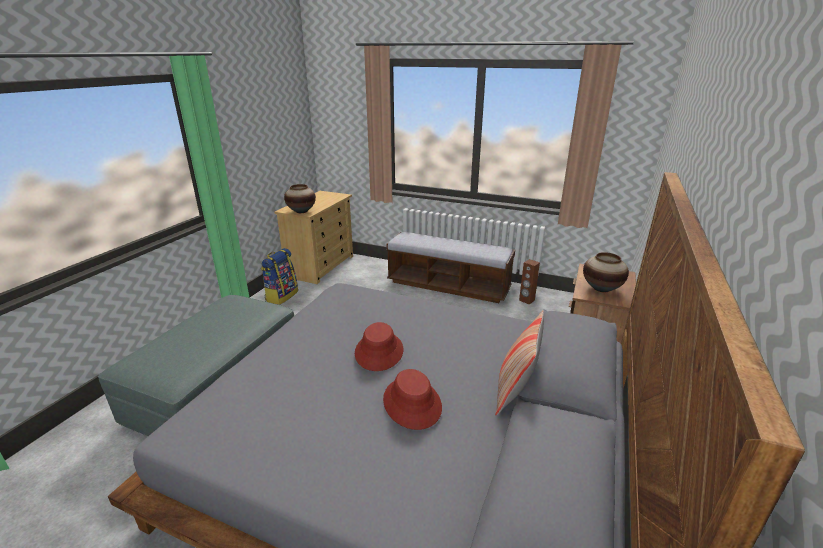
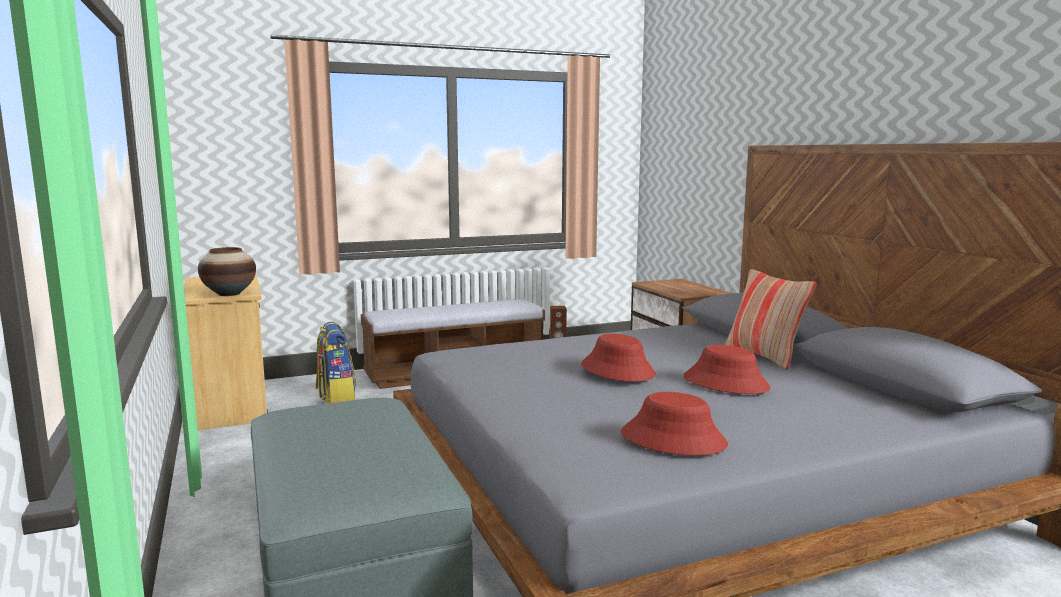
camera: 45 degrees left, 15 degrees down
backpack [261,248,298,305] -> backpack moved to [316,322,356,403]
vase [583,252,629,293] -> none
none -> red hat [621,392,728,455]

